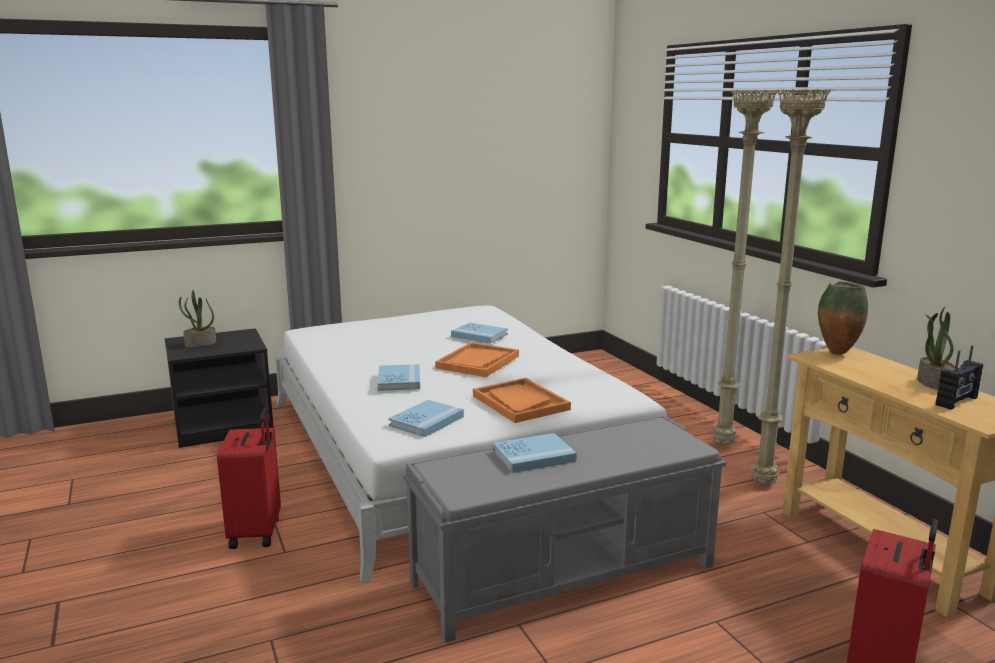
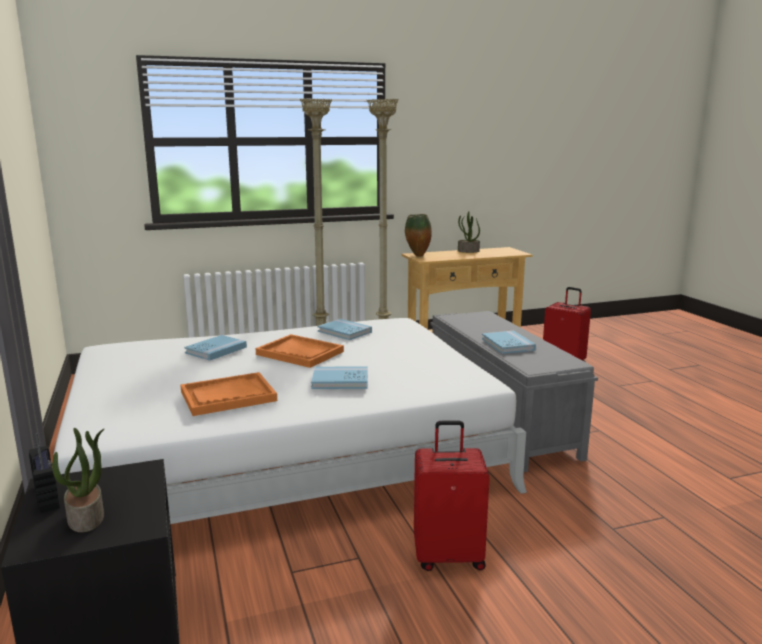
camera: 85 degrees left, 0 degrees up
blue book [388,400,464,437] -> blue book moved to [318,319,372,340]
orange tray [473,378,571,423] -> orange tray moved to [180,372,277,416]
radio [936,345,983,410] -> radio moved to [29,433,60,513]

